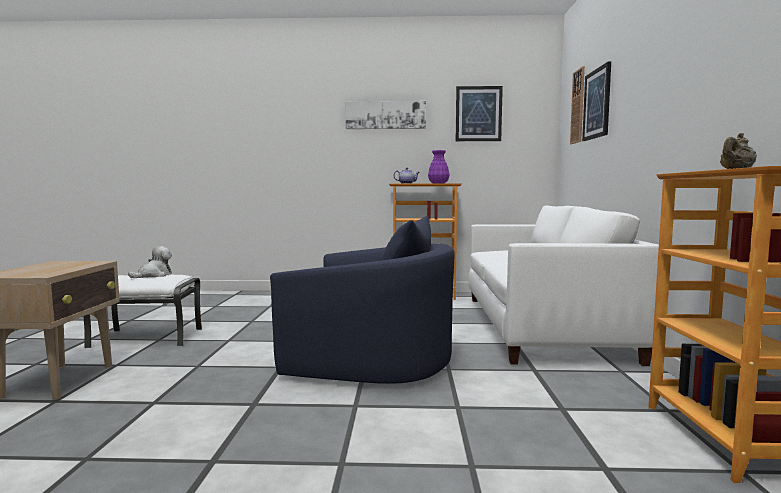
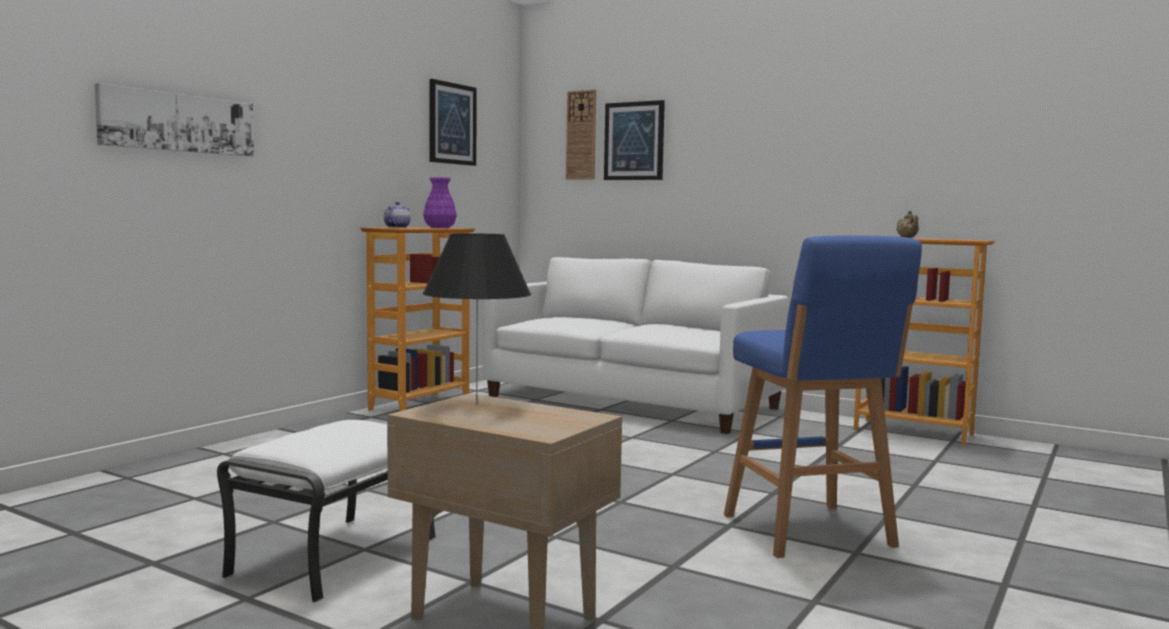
camera: 60 degrees left, 0 degrees up
plush toy [128,246,172,278] -> none
blue armchair [270,216,455,384] -> none
picture [346,101,426,129] -> picture moved to [95,83,254,157]
none -> black table lamp [423,233,531,405]
none -> blue stool [724,235,922,558]

